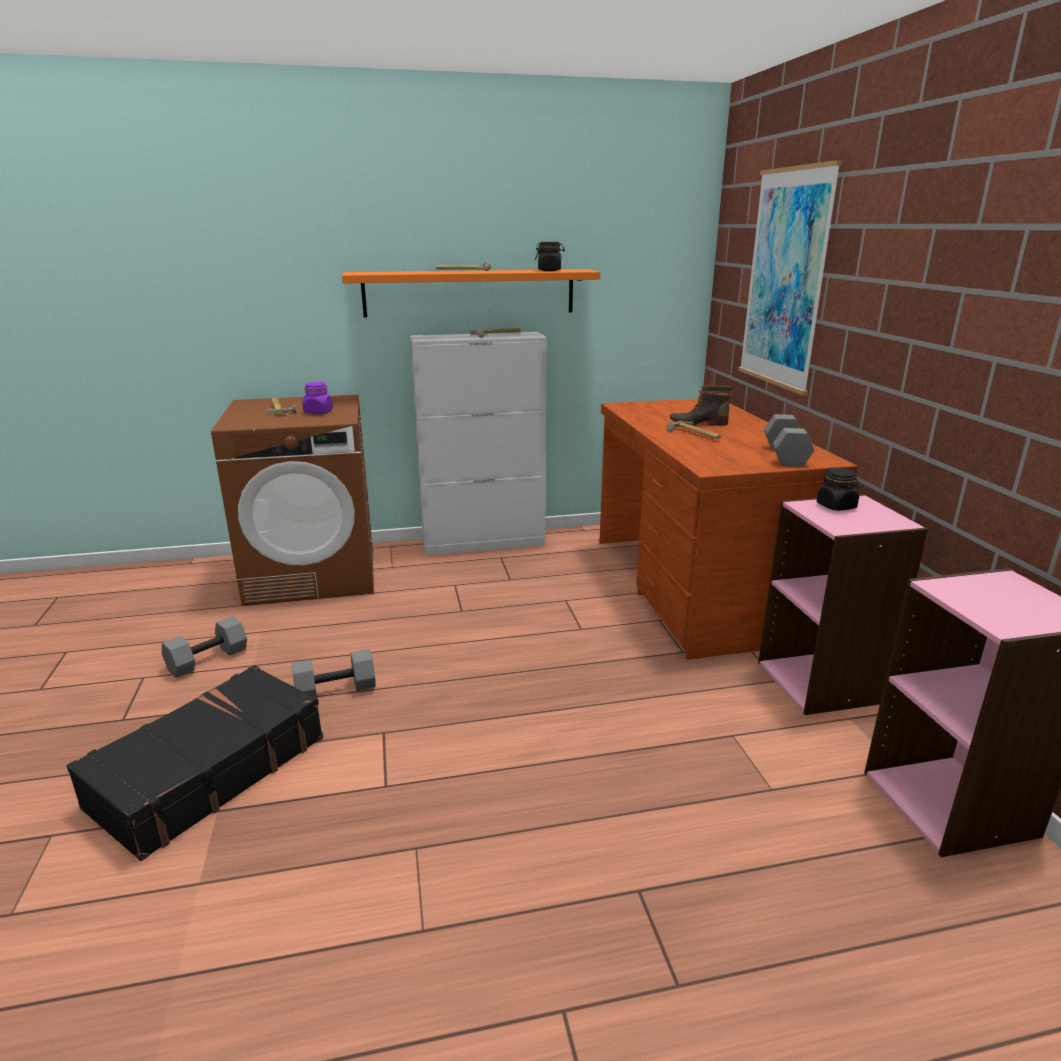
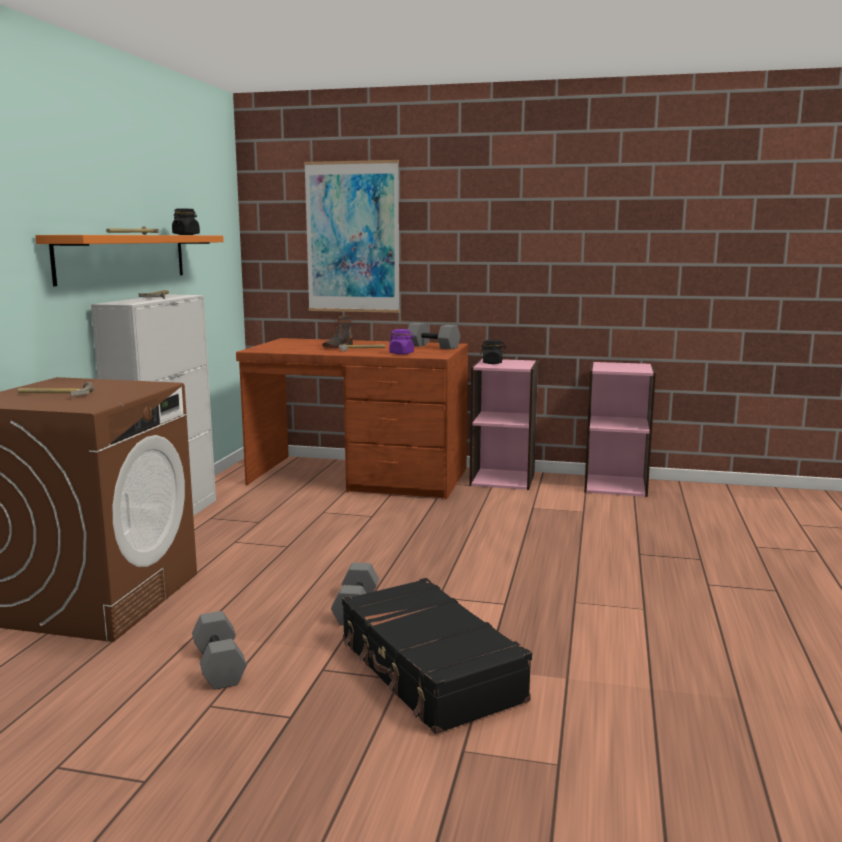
camera: 65 degrees left, 10 degrees down
purple jar [302,382,333,414] -> purple jar moved to [389,329,414,355]

